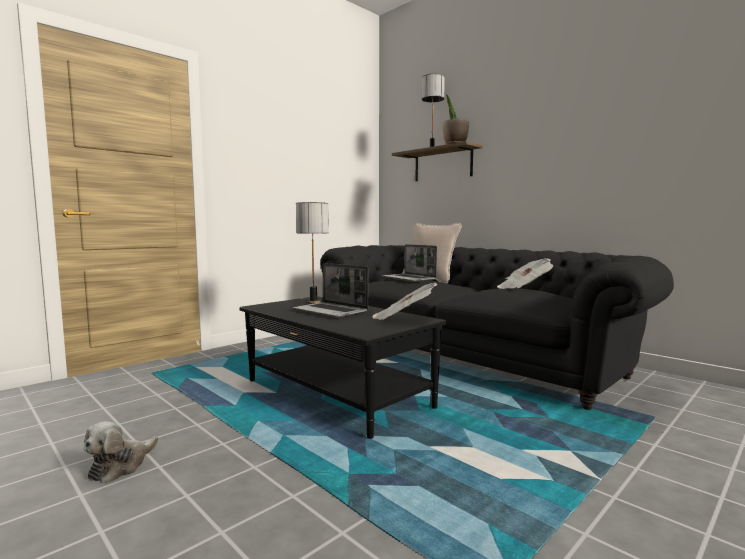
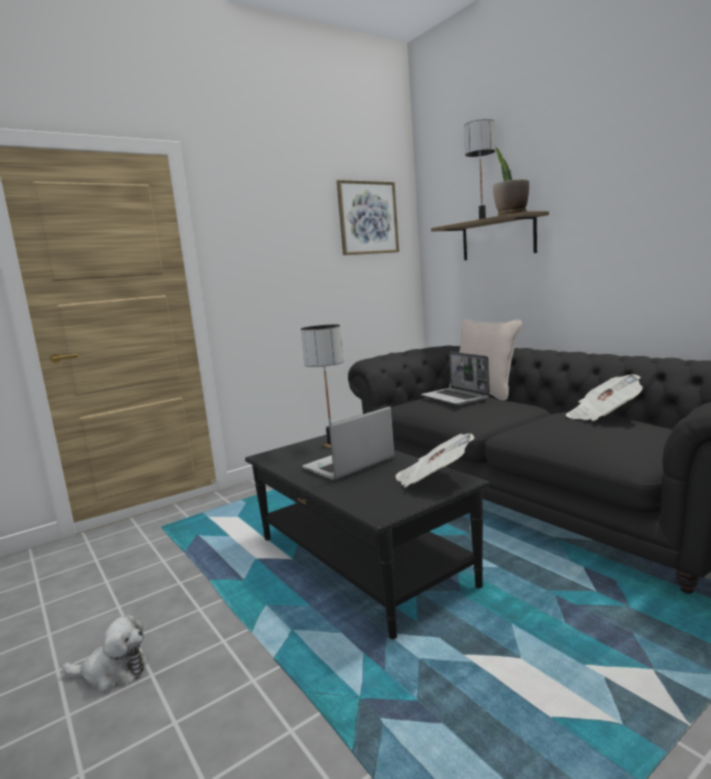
camera: 10 degrees right, 5 degrees up
plush toy [84,421,158,483] -> plush toy turned 120 degrees counterclockwise [62,615,148,693]
laptop [293,263,368,318] -> laptop turned 90 degrees clockwise [302,406,395,481]
none -> picture [337,180,399,255]

